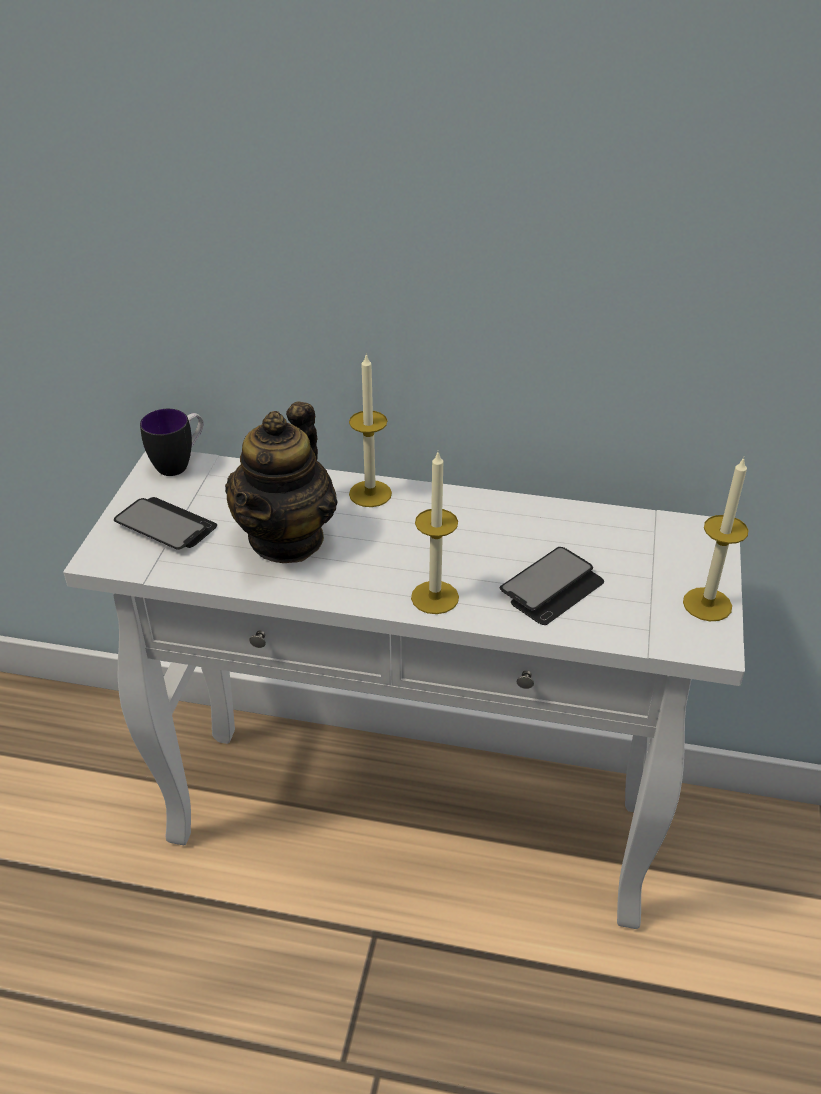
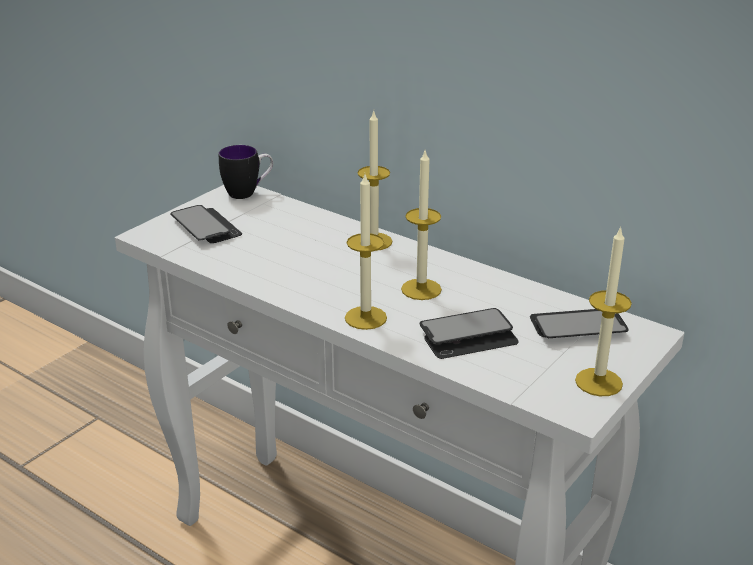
camera: 25 degrees right, 10 degrees down
teapot [225,401,338,563] -> none
none -> candle [401,151,442,300]
none -> phone [530,309,628,338]

